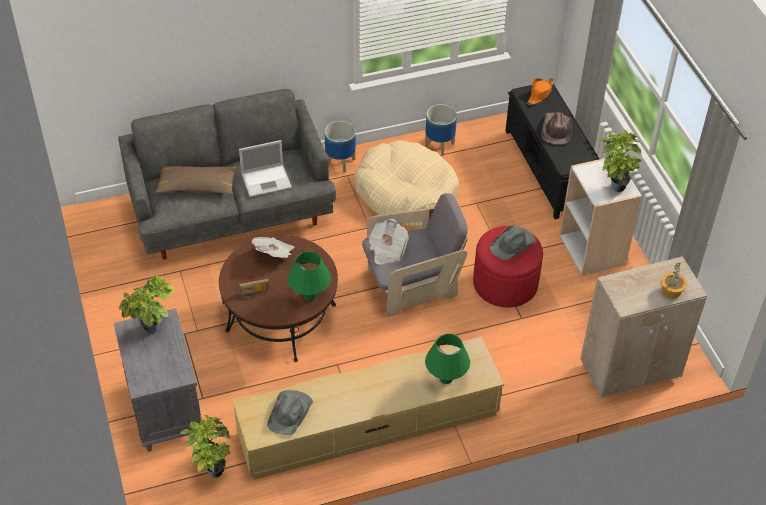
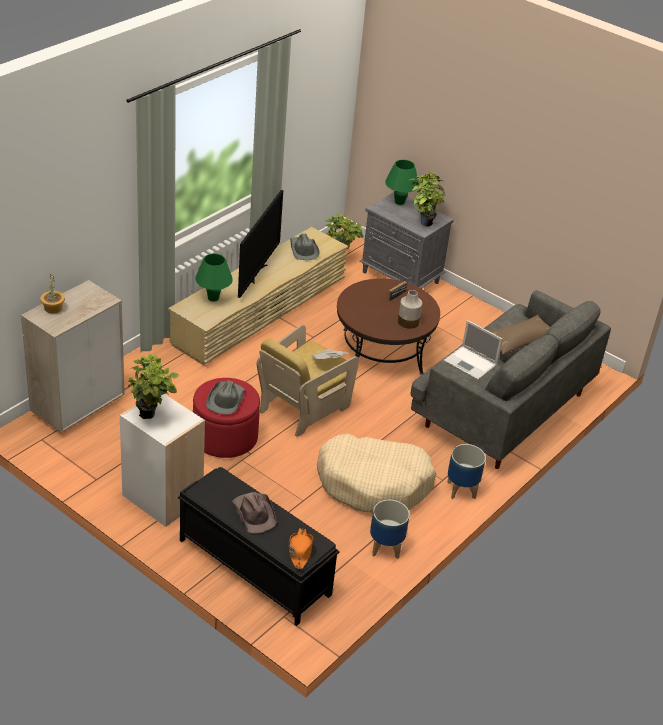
camera: 145 degrees right, 10 degrees down
laptop [239,140,292,197] -> laptop turned 90 degrees counterclockwise [443,320,503,380]
newspaper [252,237,295,258] -> beige vase [398,290,422,329]
green table lamp [288,251,331,301] -> green table lamp moved to [385,159,419,205]
grey armchair [362,193,468,317] -> yellow armchair [256,324,359,437]
none -> television [238,190,283,298]

